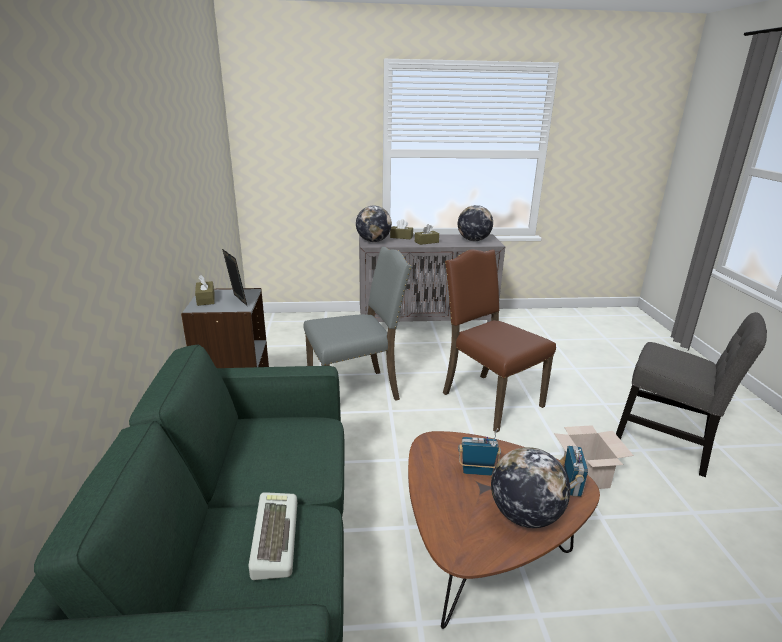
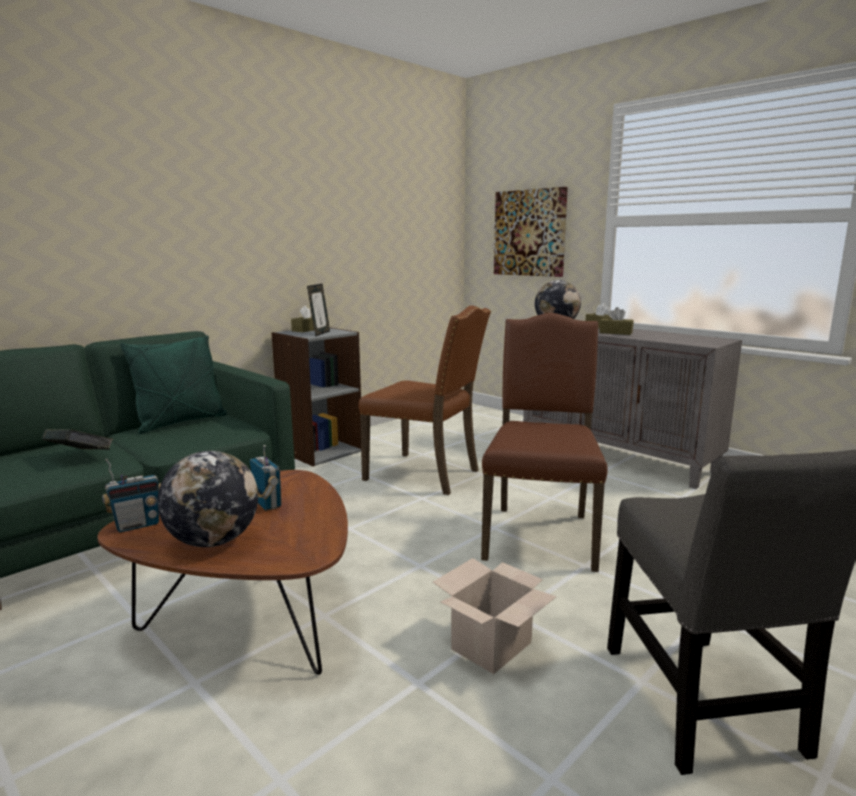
camera: 50 degrees right, 10 degrees down
keyboard [249,492,297,580] -> book [42,429,113,450]
grey chair [303,247,412,401] -> brown chair [358,305,491,495]
globe [458,205,493,241] -> none
radio [560,446,588,497] -> radio moved to [102,458,161,532]
none -> green pillow [120,335,227,434]
none -> picture [494,187,568,277]

